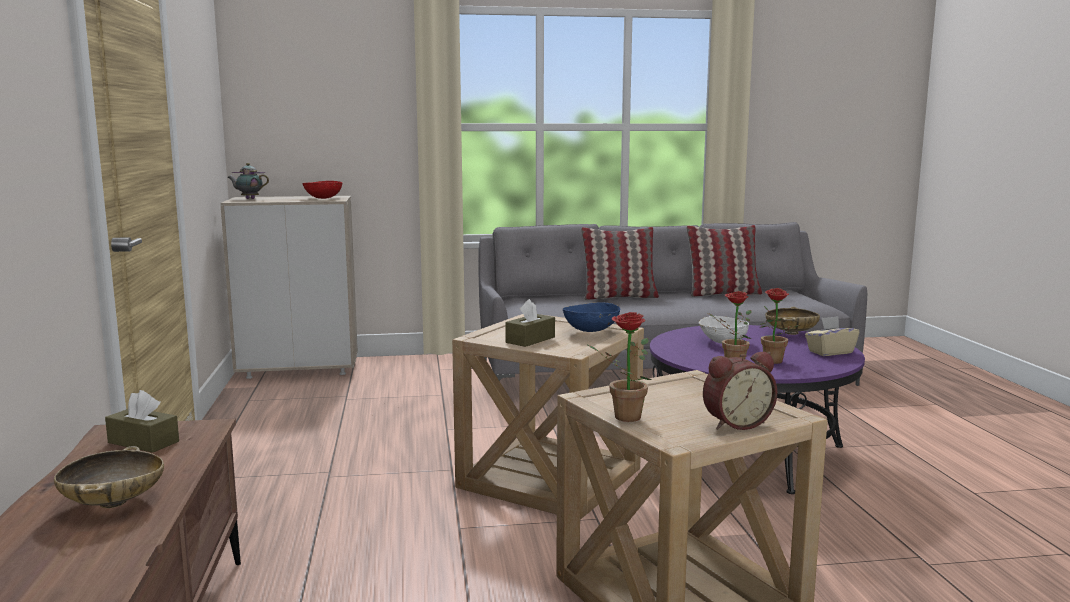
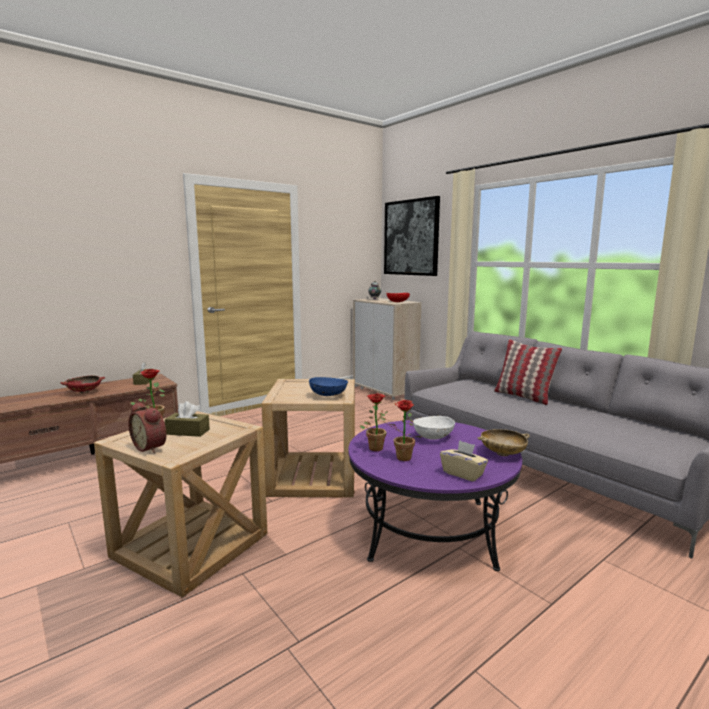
camera: 60 degrees right, 0 degrees up
beige bowl [54,446,164,508] -> red bowl [60,375,105,393]
brown tissue box [505,299,555,347] -> brown tissue box moved to [165,401,210,437]
pillow [686,225,762,297] -> none
none -> picture [384,196,440,276]

